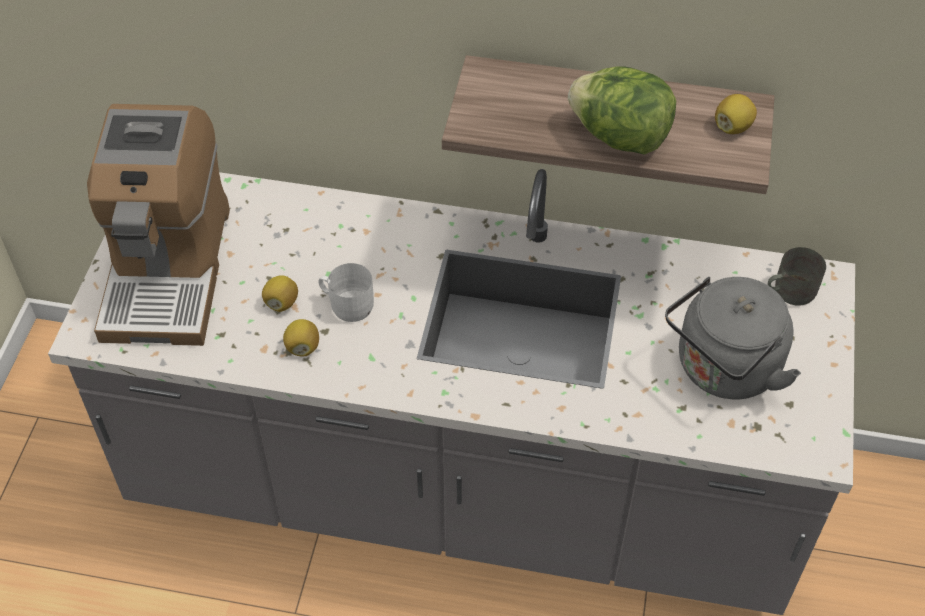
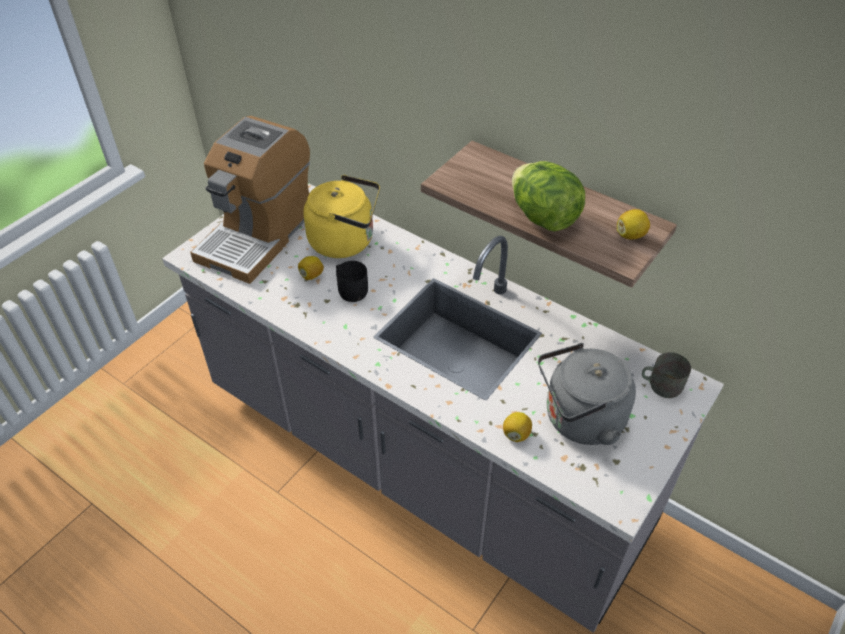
camera: 25 degrees right, 5 degrees down
lemon [283,319,319,356] -> lemon moved to [503,412,532,442]
white mug [318,263,374,322] -> black mug [336,261,368,302]
none -> yellow kettle [303,175,380,258]

